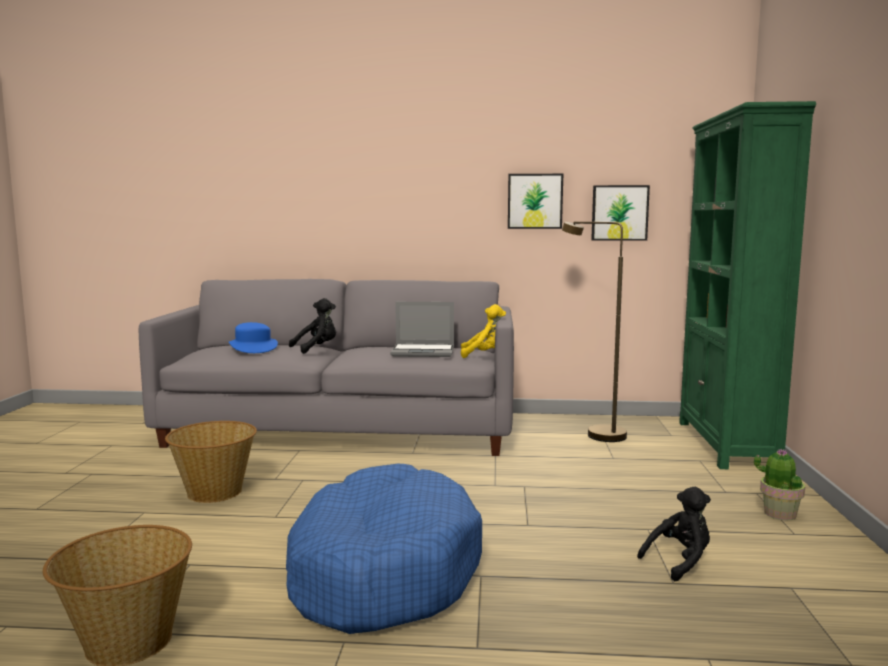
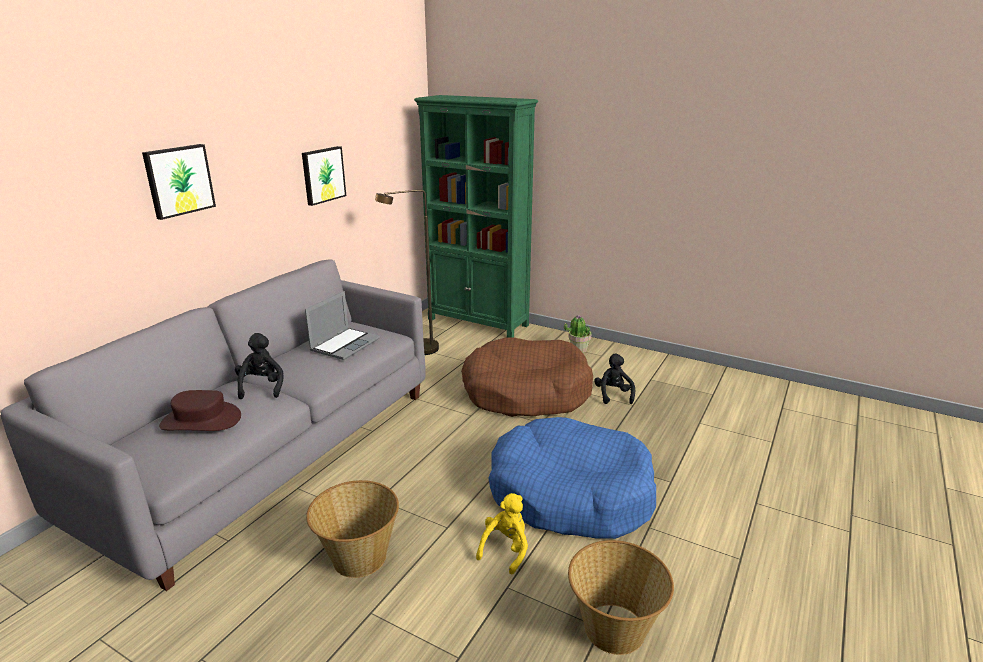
camera: 65 degrees left, 15 degrees up
blue hat [228,322,278,353] -> brown hat [159,390,241,431]
yellow plush toy [461,304,506,358] -> yellow plush toy moved to [476,493,528,574]
picture [591,185,650,241] -> picture moved to [142,144,216,220]
none -> brown dog bed [461,337,593,417]

